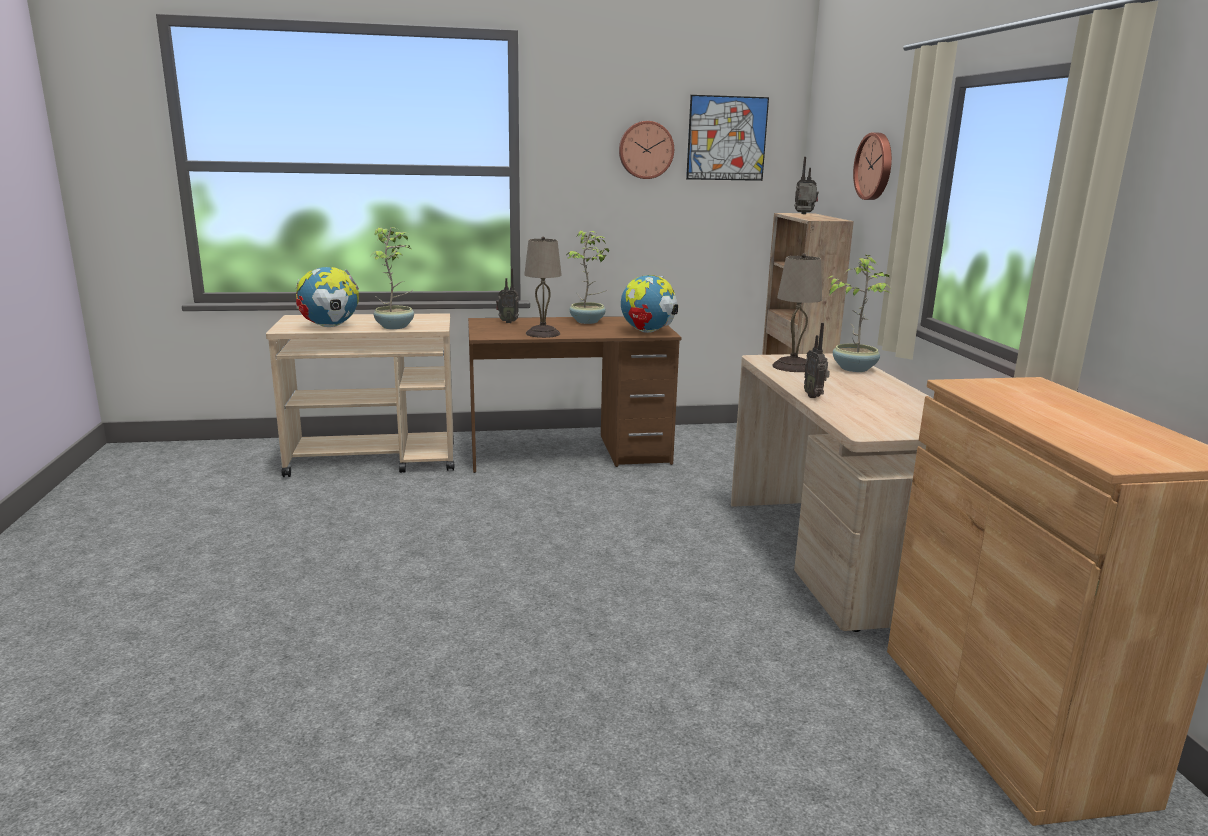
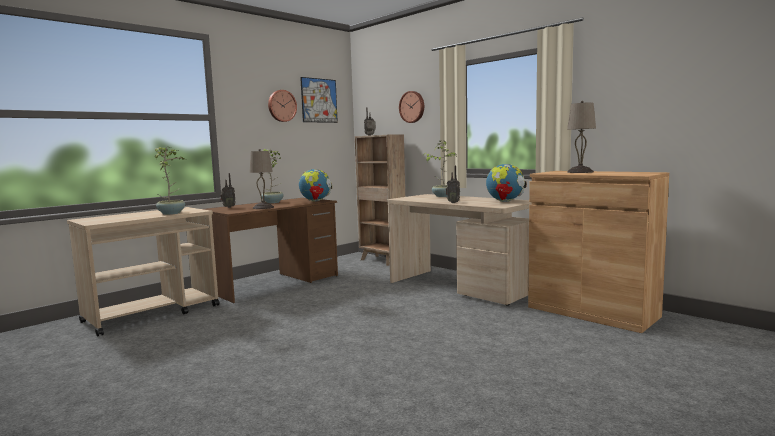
camera: 35 degrees left, 10 degrees down
globe [296,267,359,327] -> globe moved to [486,164,526,202]
beige table lamp [772,253,822,372] -> beige table lamp moved to [567,101,596,173]

